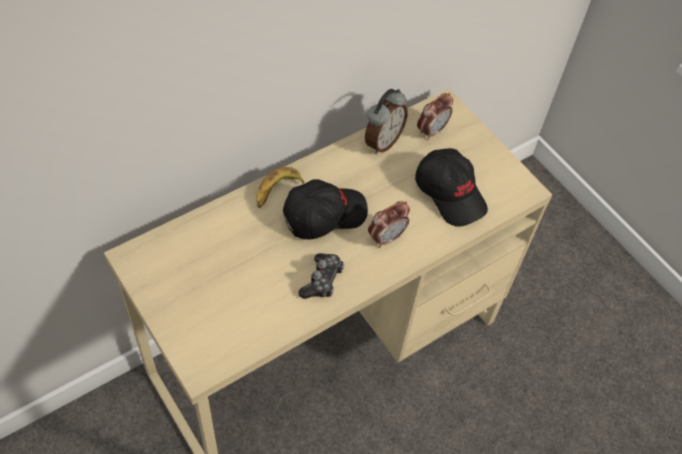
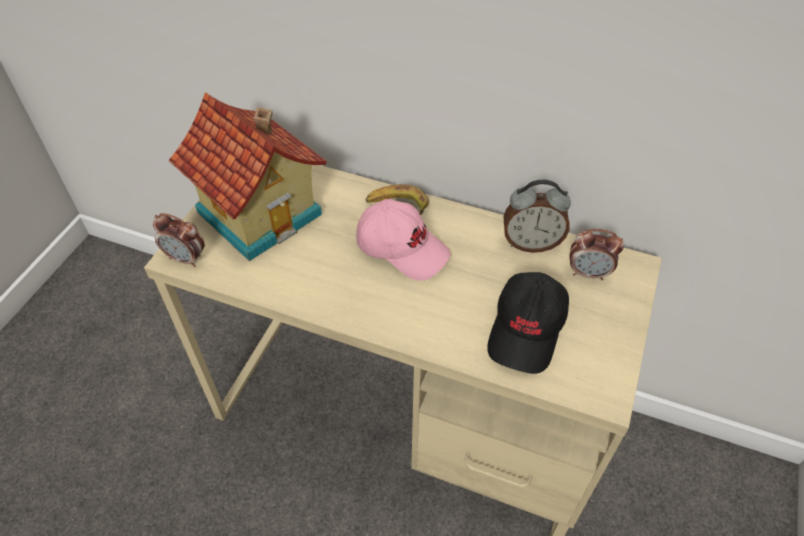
camera: 60 degrees right, 5 degrees down
black cap [283,179,368,239] -> pink cap [356,199,451,281]
game controller [298,253,344,299] -> none
alarm clock [368,201,410,248] -> alarm clock moved to [153,213,205,267]
none -> toy house [169,92,327,261]

